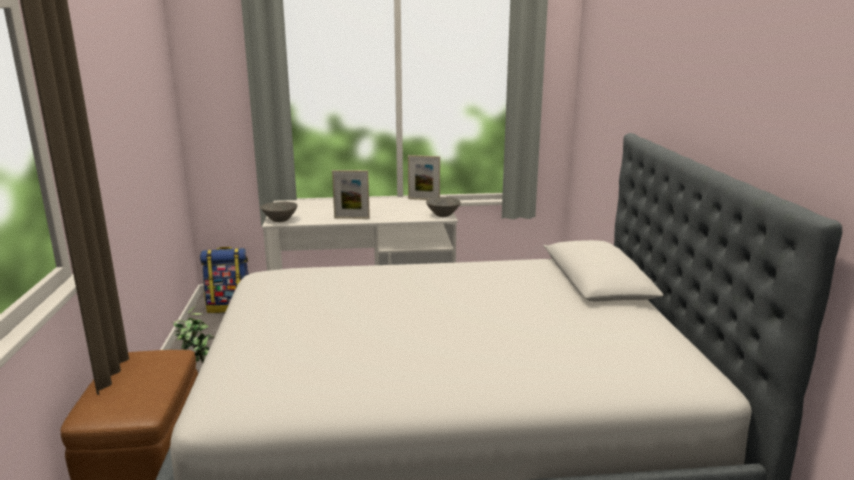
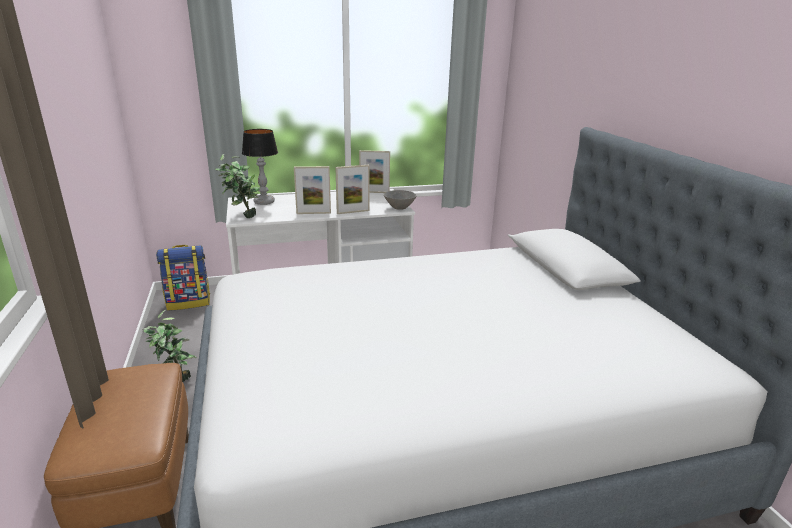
camera: 10 degrees left, 5 degrees up
grey bowl [260,201,297,222] -> potted plant [215,154,260,218]
none -> table lamp [242,129,278,205]
none -> picture frame [336,165,370,214]

